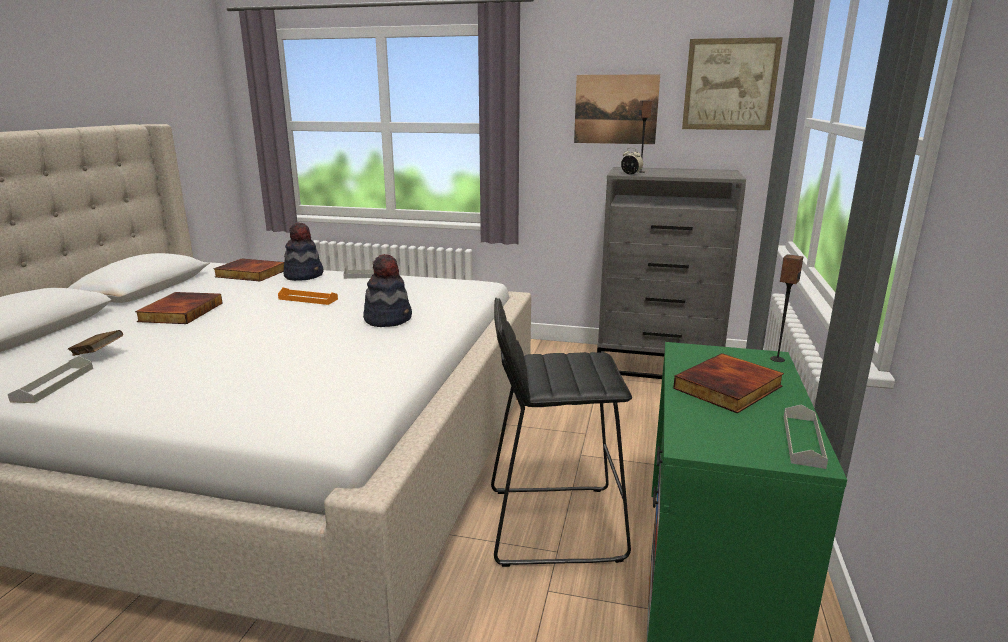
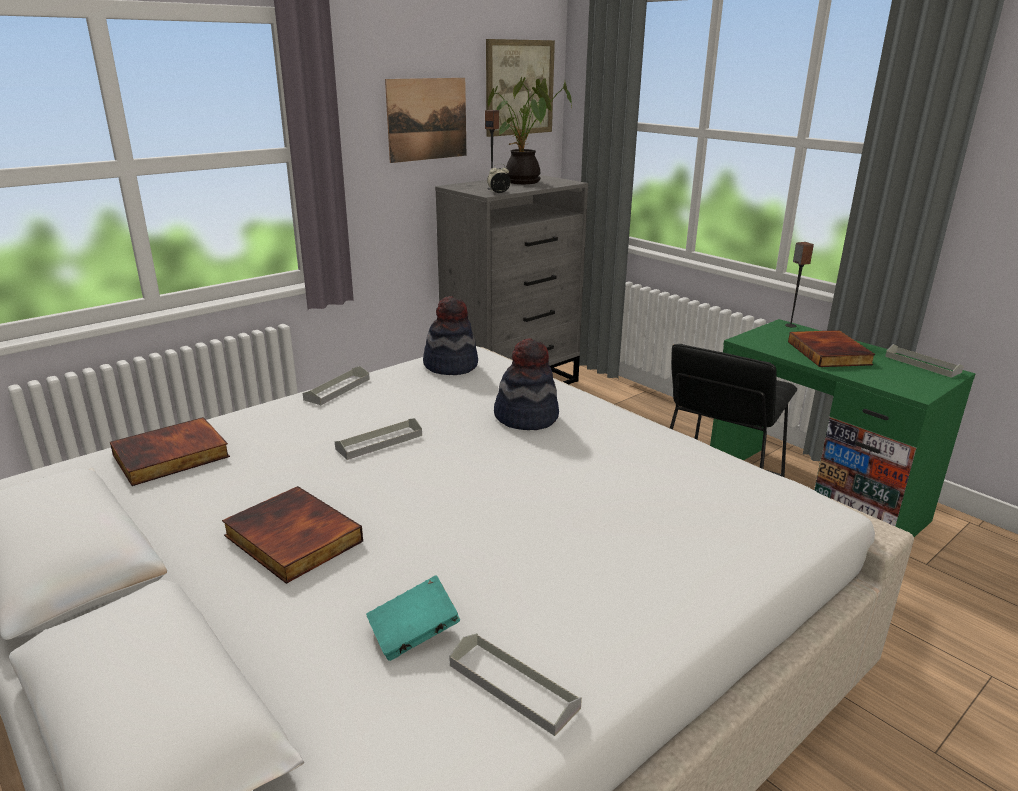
camera: 55 degrees left, 5 degrees up
brown book [68,330,123,356] -> turquoise book [366,575,460,661]
orange tray [278,287,338,305] -> grey tray [335,418,422,460]
hat [283,222,324,281] -> hat moved to [423,296,478,375]
none -> potted plant [488,77,572,184]

